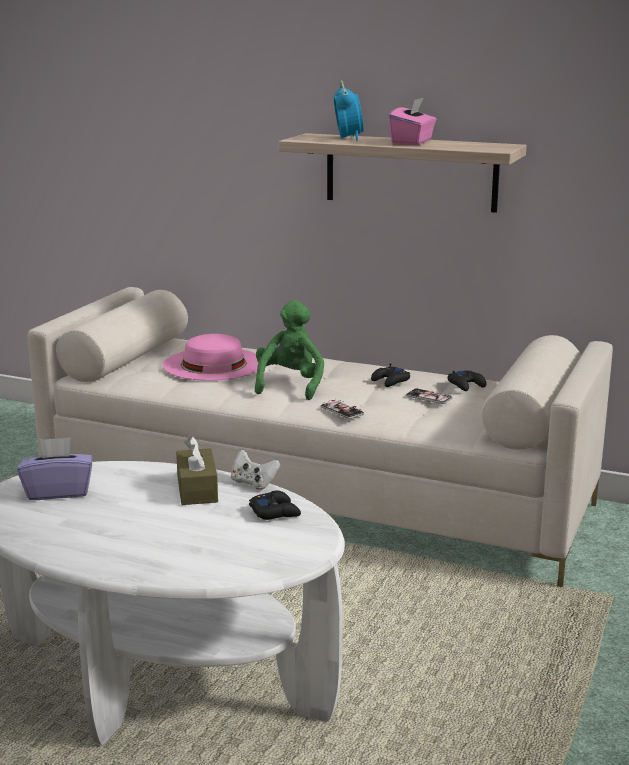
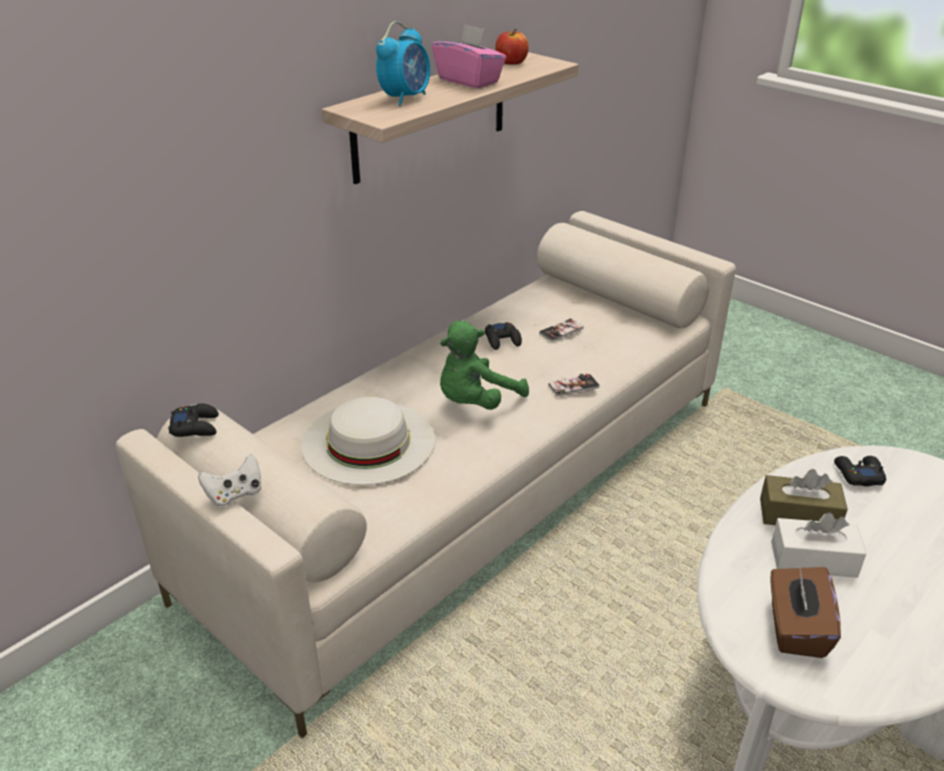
camera: 70 degrees left, 15 degrees up
purple tissue box [17,437,93,500] -> brown tissue box [770,567,841,658]
pink hat [163,334,258,381] -> white hat [301,397,436,485]
white game controller [231,449,280,490] -> white game controller moved to [198,453,262,508]
green plush toy [255,300,324,400] -> green plush toy turned 75 degrees counterclockwise [440,321,529,410]
alarm clock [334,80,364,141] -> alarm clock turned 105 degrees clockwise [376,21,430,106]
black game controller [448,371,486,391] -> black game controller moved to [168,404,219,437]
none -> apple [495,29,529,65]
none -> white tissue box [771,512,866,578]

